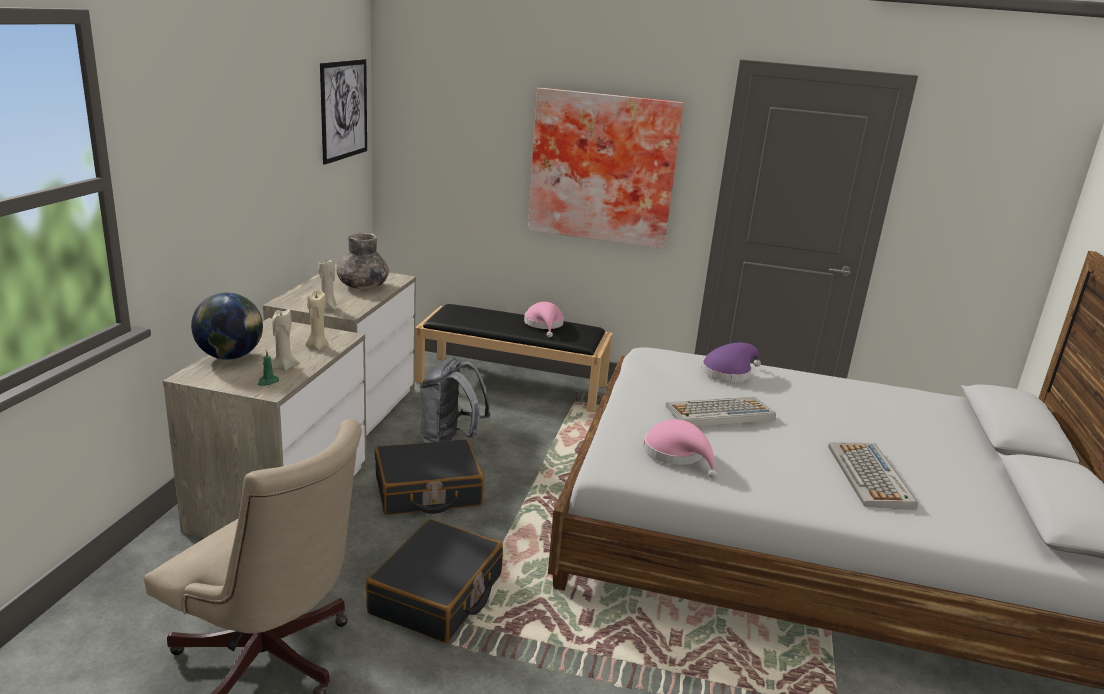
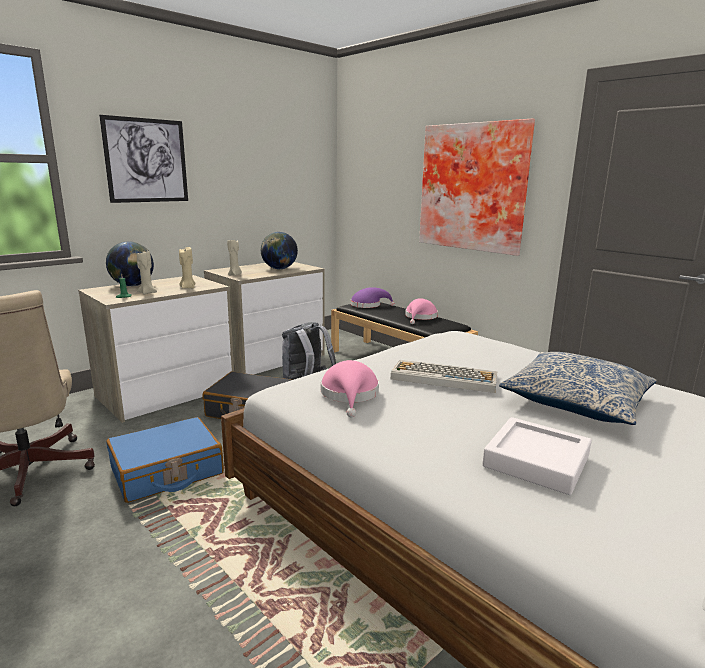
camera: 35 degrees right, 5 degrees down
picture [320,59,367,165] -> picture moved to [99,115,188,203]
grey vase [336,233,389,289] -> globe [261,232,298,269]
black suitcase [366,519,503,643] -> blue suitcase [106,417,224,503]
purple hat [701,343,761,382] -> purple hat moved to [351,287,395,308]
keyboard [828,442,918,510] -> white tray [482,417,592,495]
none -> pillow [499,352,657,425]

